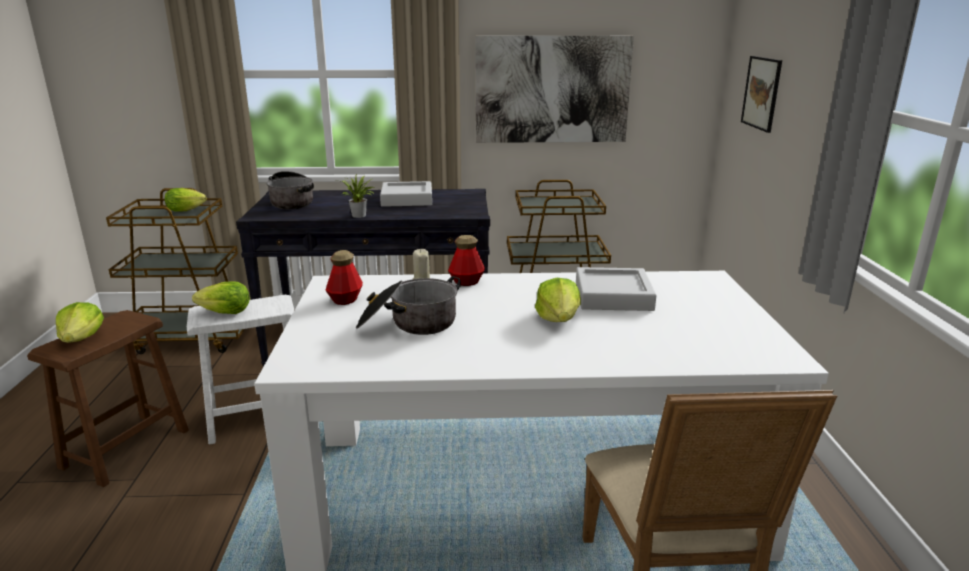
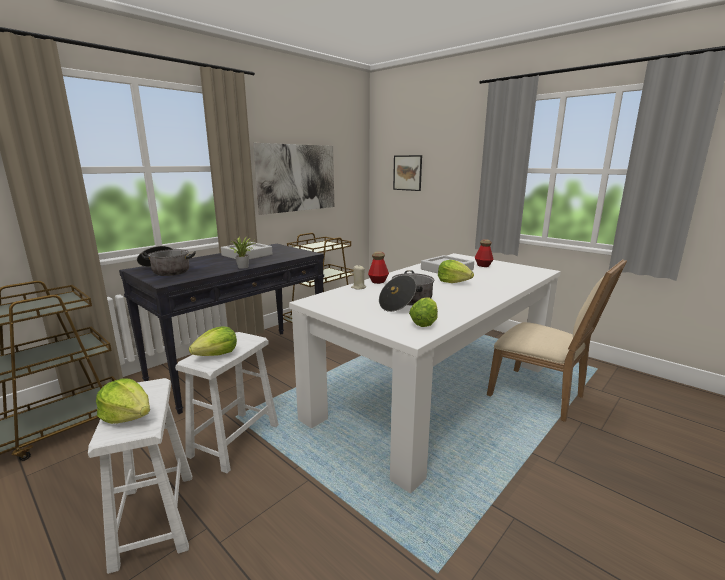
camera: 45 degrees left, 5 degrees down
brown stool [27,310,189,487] -> white stool [88,378,192,574]
lettuce [165,188,206,212] -> lettuce moved to [409,297,438,327]
bottle [325,250,363,305] -> bottle moved to [475,239,494,267]

